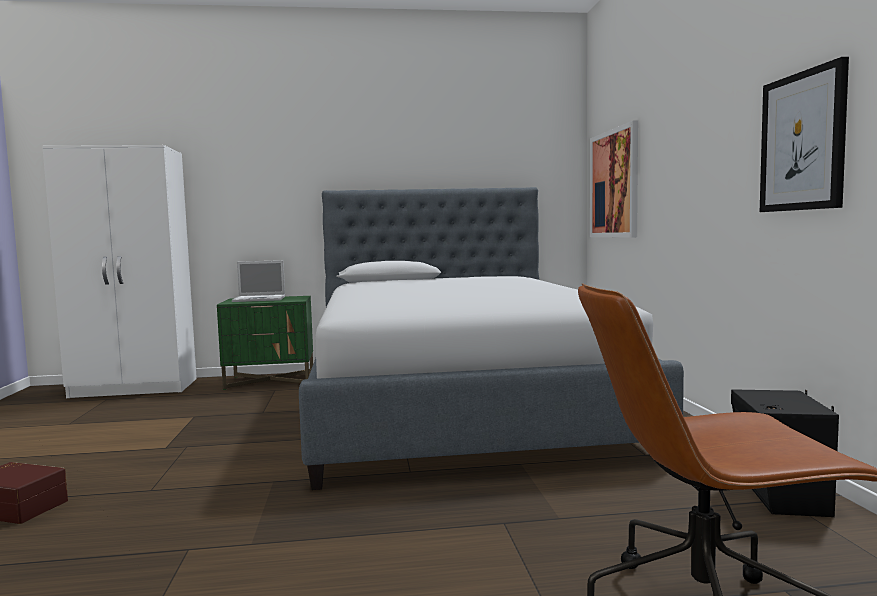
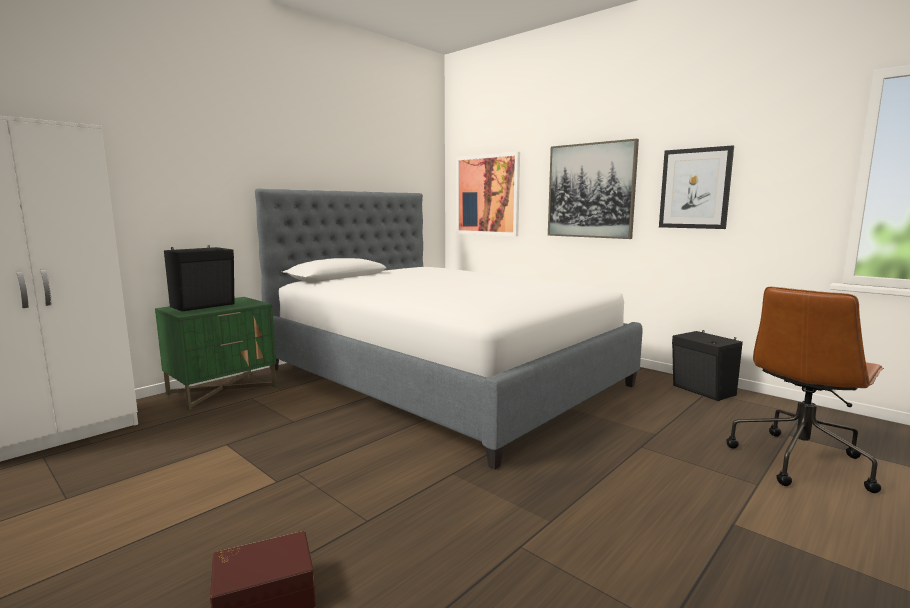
camera: 40 degrees left, 5 degrees up
laptop [232,260,285,302] -> black speaker [164,245,234,311]
none -> picture [548,139,639,239]

